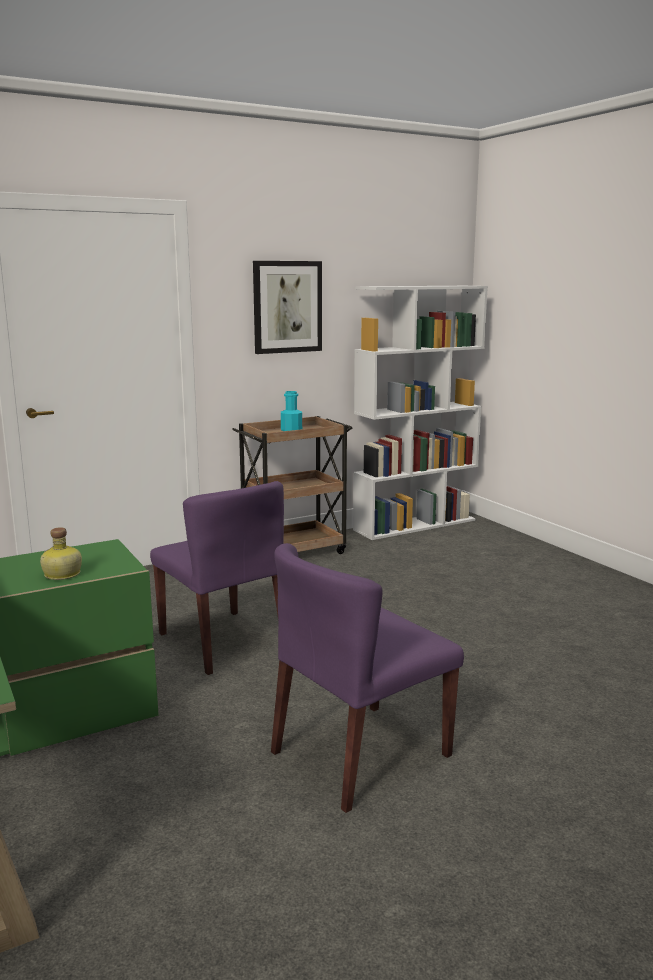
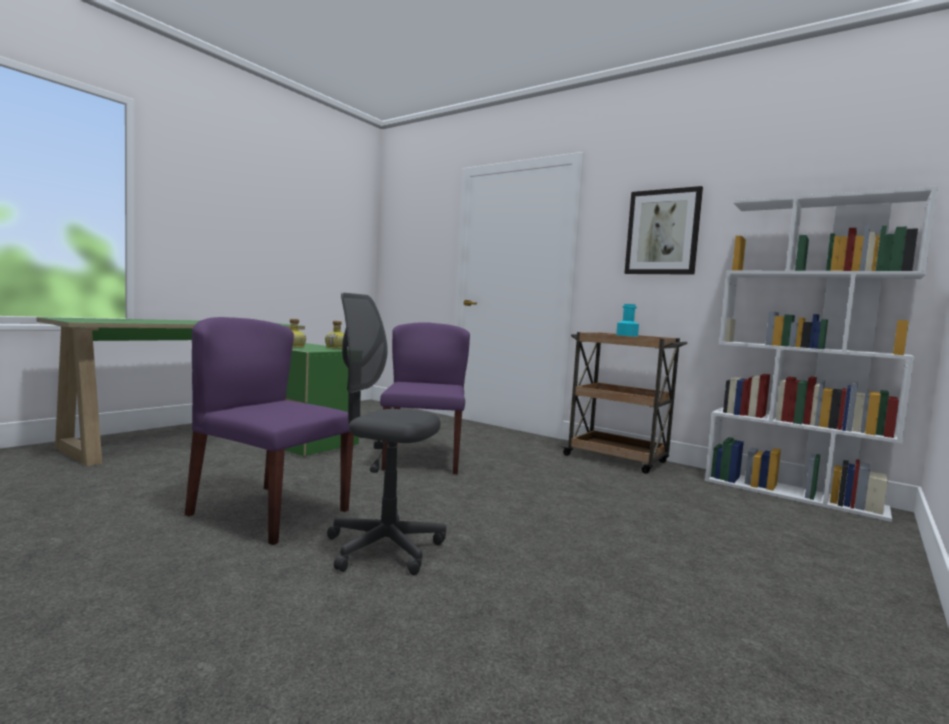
camera: 65 degrees right, 10 degrees down
purple chair [150,481,284,675] -> purple chair turned 150 degrees clockwise [380,322,470,474]
none -> bottle [325,321,344,349]
none -> grey office chair [327,293,446,575]

